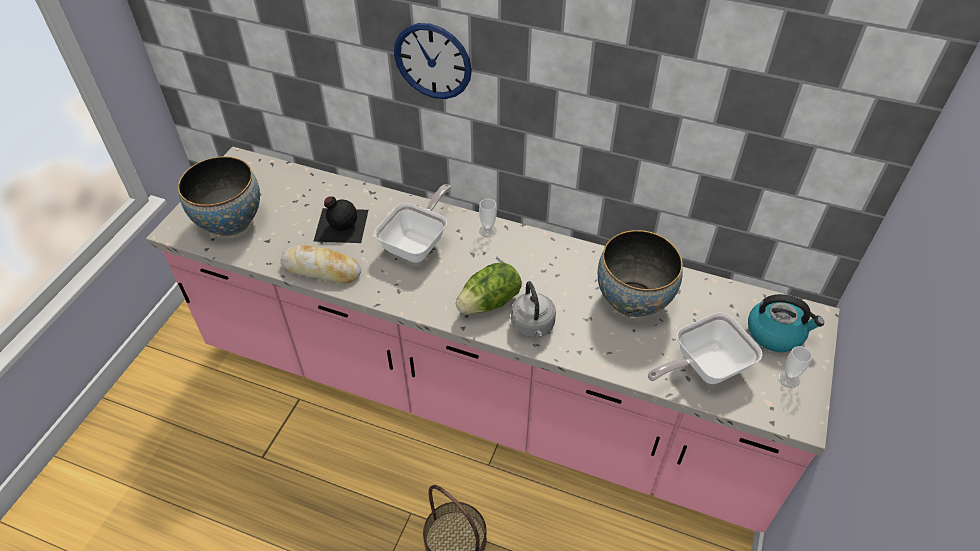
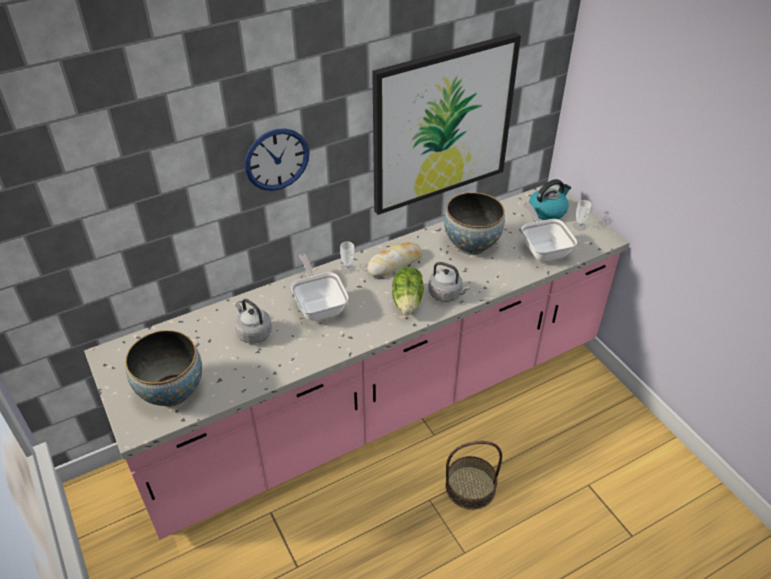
camera: 50 degrees left, 5 degrees down
bread [281,245,361,284] -> bread moved to [367,242,422,277]
black bottle [313,196,368,243] -> grey kettle [235,299,272,344]
frying pan [648,313,762,384] -> frying pan turned 150 degrees clockwise [521,202,577,262]
none -> picture [372,33,521,215]

